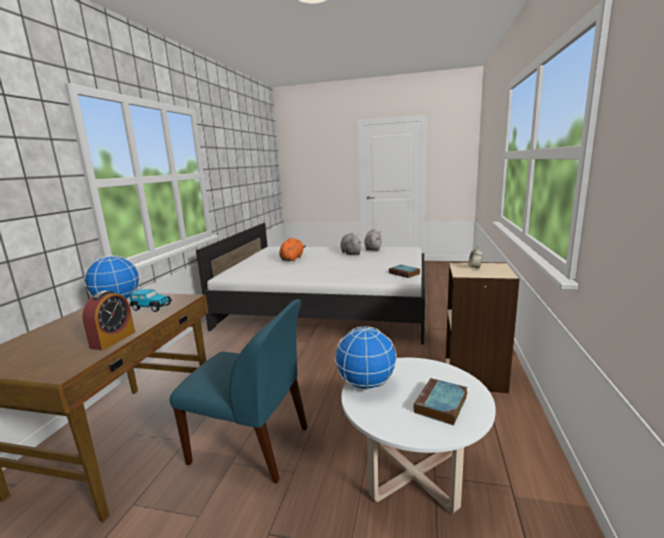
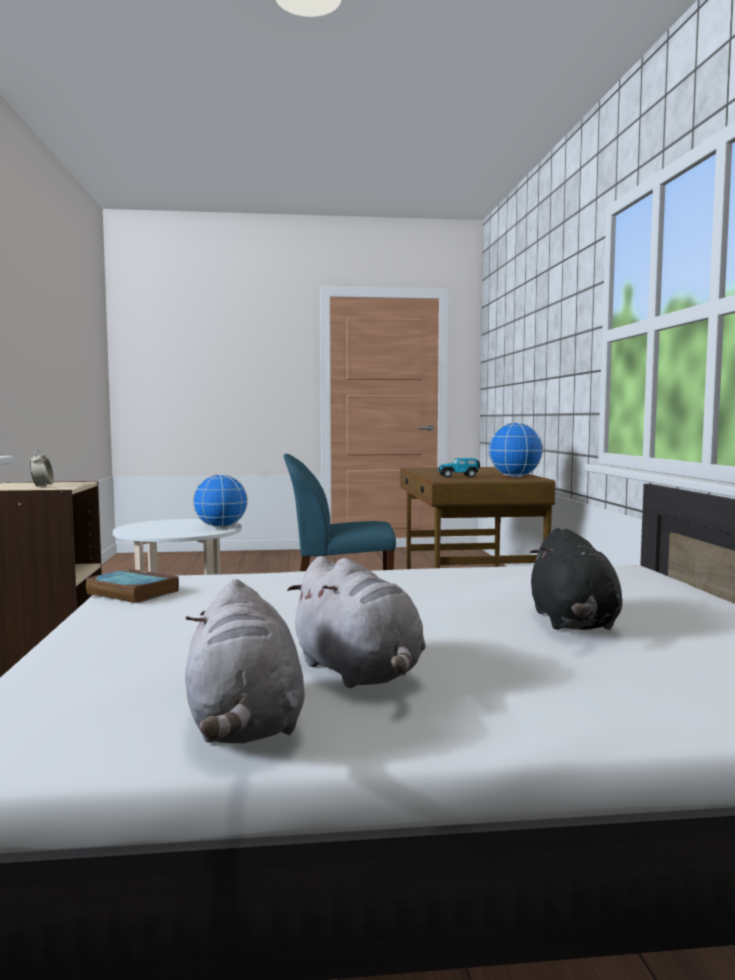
camera: 160 degrees right, 10 degrees down
alarm clock [82,291,135,350] -> none
orange plush toy [279,238,306,262] -> black plush toy [530,528,622,630]
book [414,378,467,426] -> none

